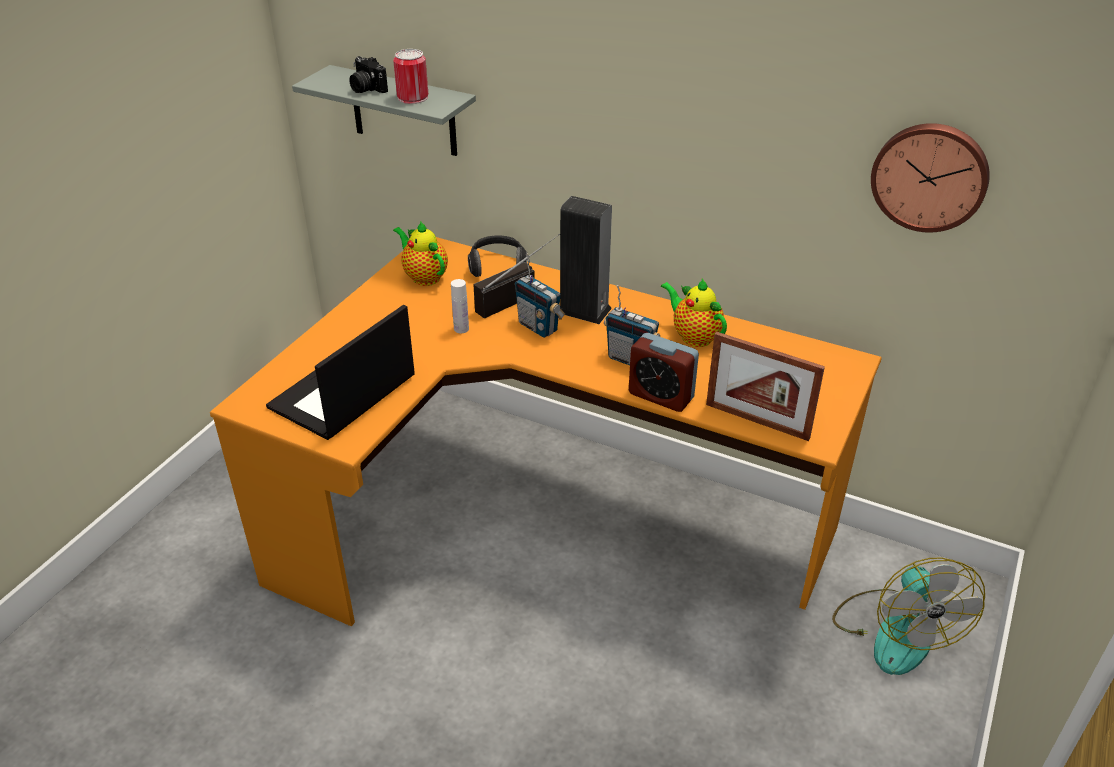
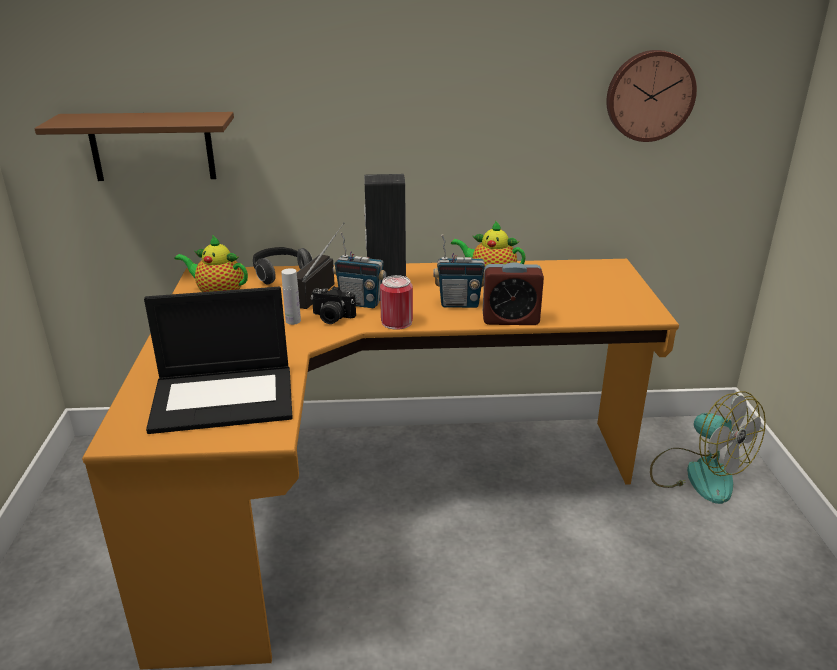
camera: 30 degrees left, 10 degrees down
laptop [266,305,415,440] -> laptop turned 105 degrees counterclockwise [144,287,293,434]
grey shelf [292,65,476,156] -> brown shelf [34,112,234,181]
camera [349,56,388,93] -> camera moved to [311,286,356,324]
can [393,49,428,104] -> can moved to [380,275,413,330]
picture frame [706,332,825,441] -> none

